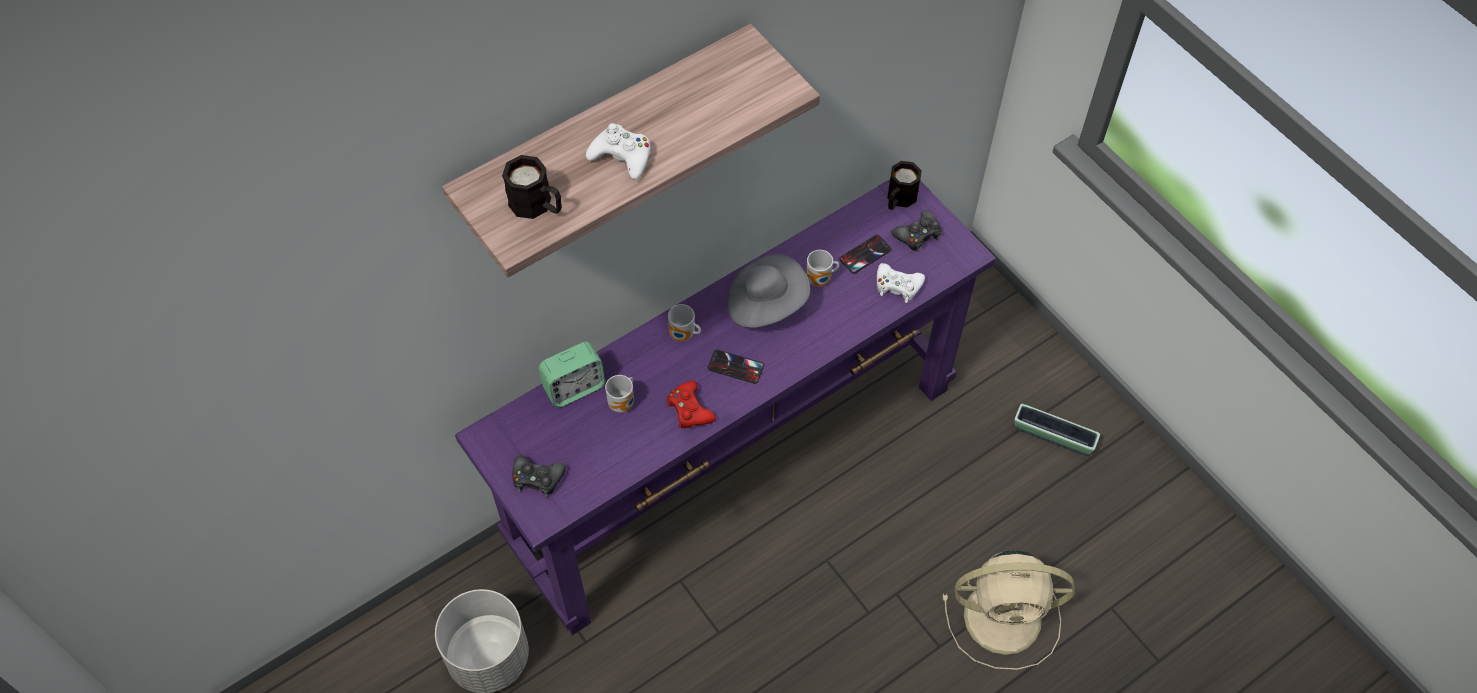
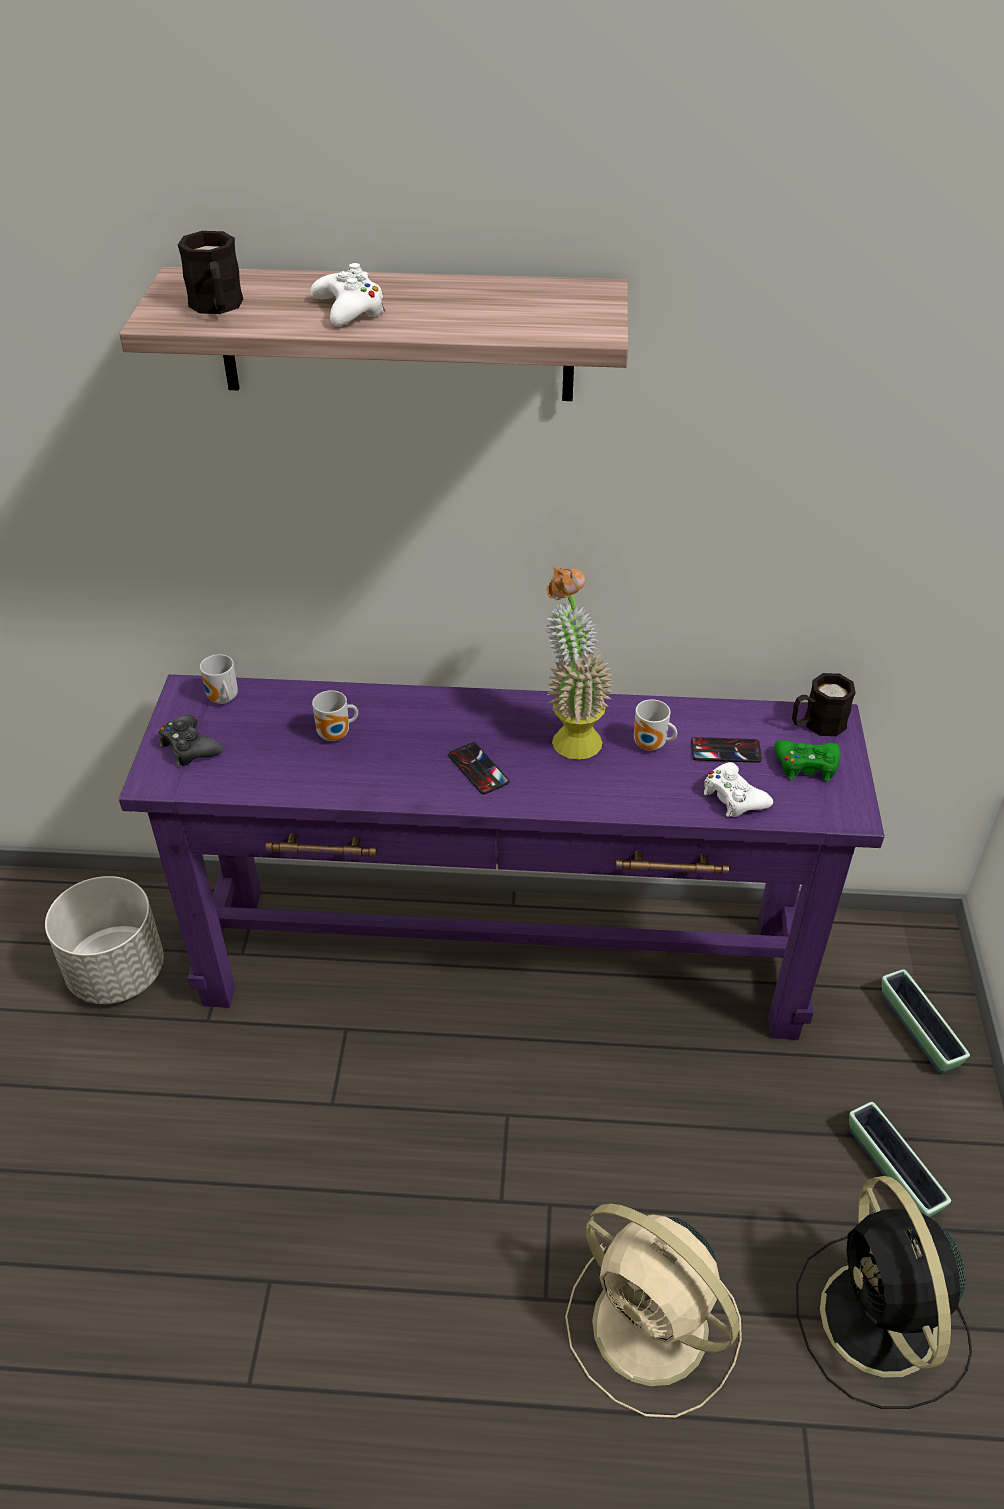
camera: 40 degrees right, 15 degrees down
alarm clock [539,342,605,408] -> none
red game controller [667,381,716,428] -> none
mug [668,304,701,341] -> mug moved to [200,654,238,704]
grey hat [727,254,810,328] -> potted plant [546,567,612,760]
black game controller [891,210,941,252] -> green game controller [774,740,840,782]
none -> black fan [796,1176,972,1409]
none -> planter [882,969,970,1074]

